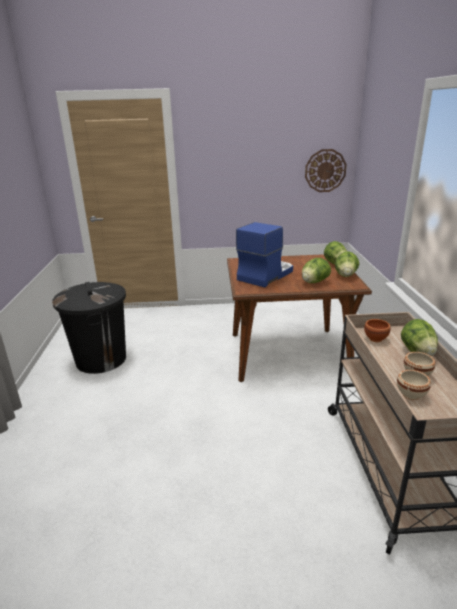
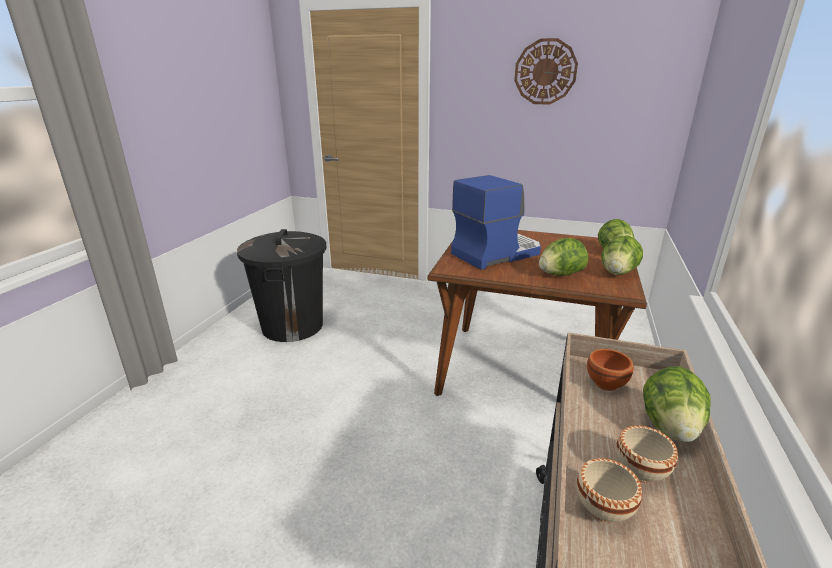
camera: 20 degrees right, 0 degrees up
wall clock [305,149,347,192] -> wall clock moved to [514,38,578,105]

